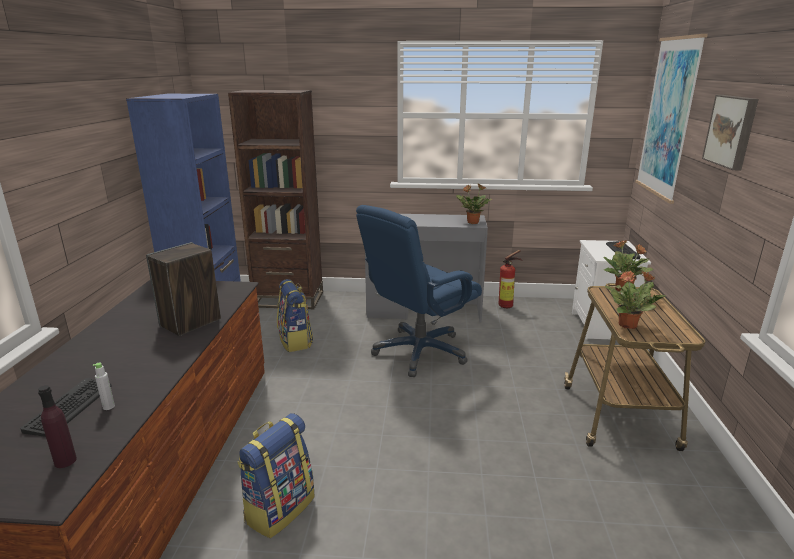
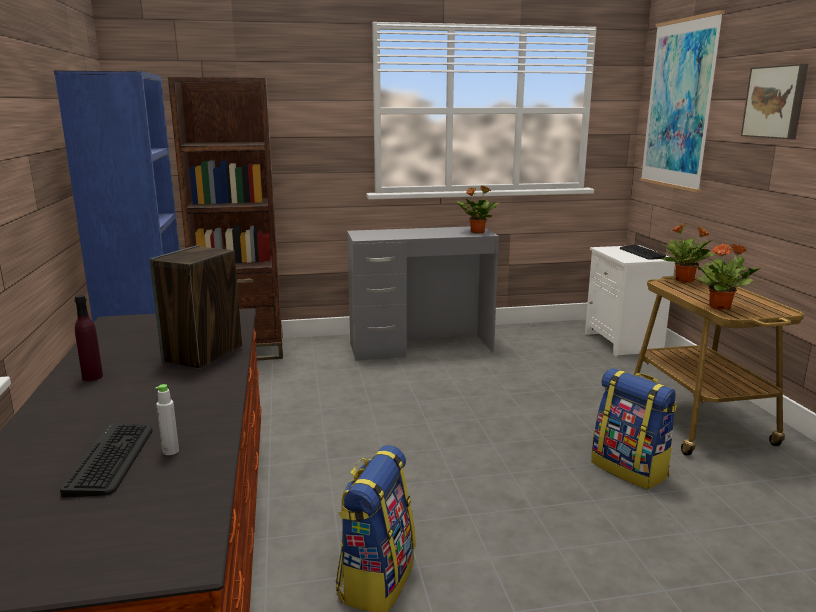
camera: 15 degrees left, 5 degrees down
purple bottle [38,385,77,468] -> purple bottle moved to [74,295,103,381]
backpack [277,279,313,352] -> backpack moved to [591,368,677,490]
blue office chair [356,205,482,377] -> none
fire extinguisher [499,250,522,308] -> none

